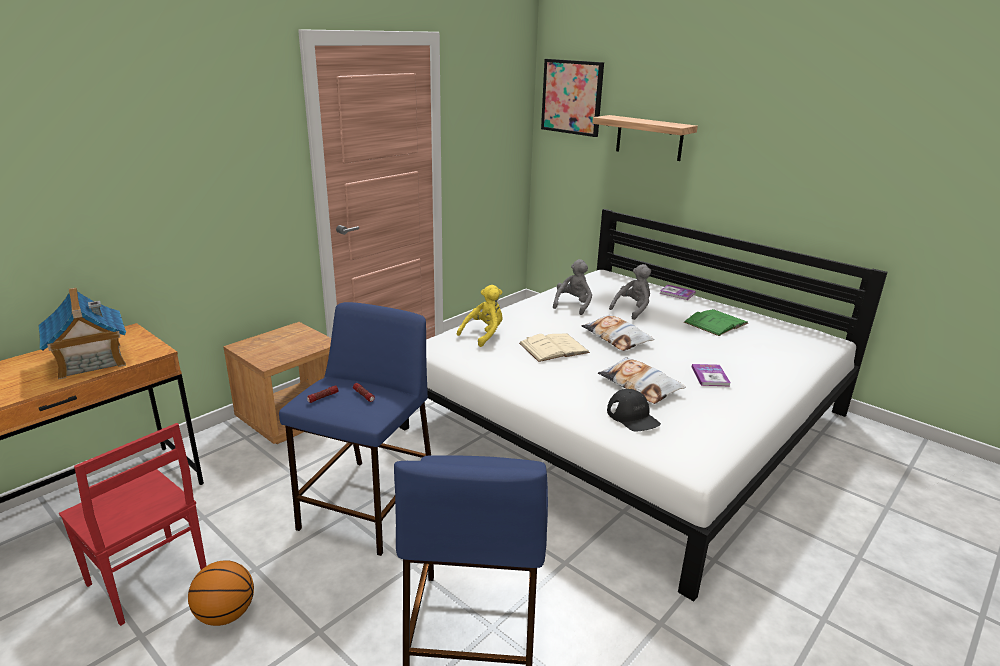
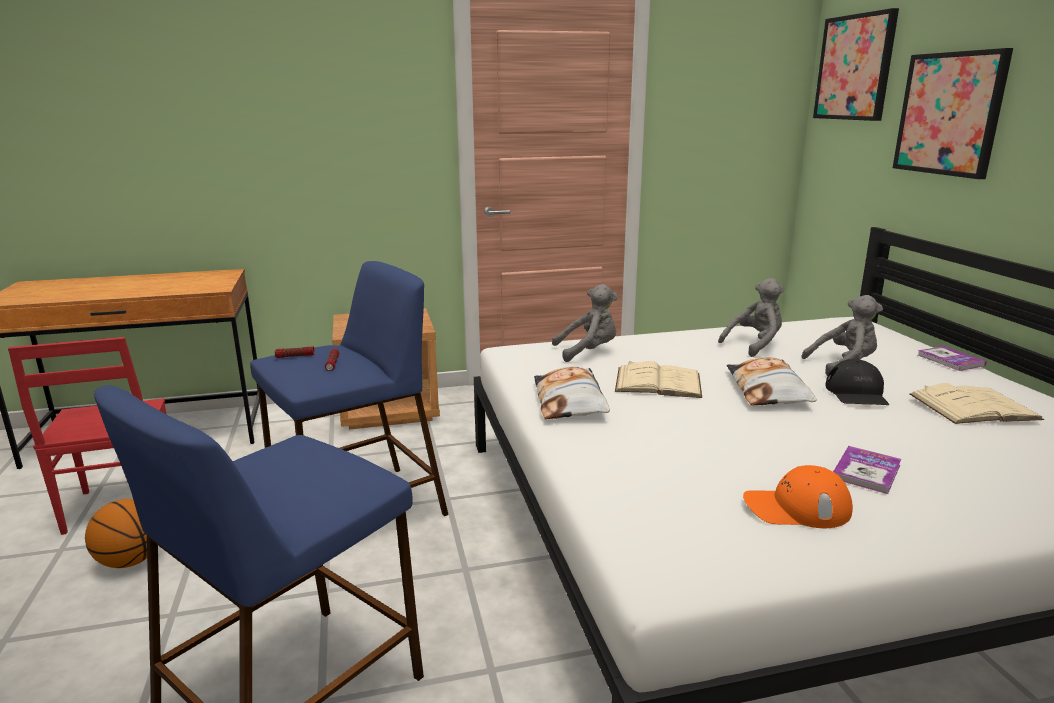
camera: 35 degrees right, 5 degrees down
toy house [38,288,126,380] -> none
yellow plush toy [457,285,503,347] -> grey plush toy [552,284,618,362]
shelf [592,115,698,161] -> picture [893,48,1013,179]
pillow [598,357,686,404] -> pillow moved to [534,367,610,419]
black cap [607,389,661,432] -> black cap moved to [825,359,889,405]
green book [684,309,748,336] -> beige book [909,383,1044,424]
none -> orange cap [743,465,853,528]

